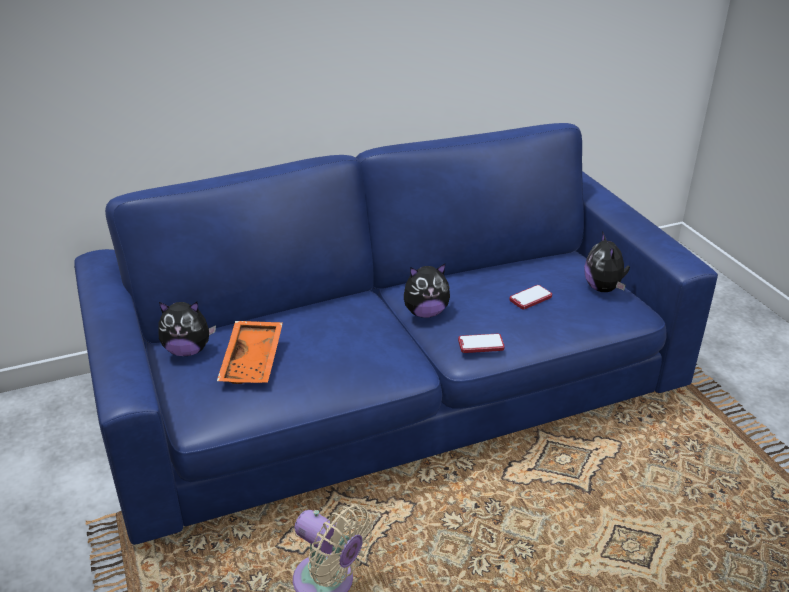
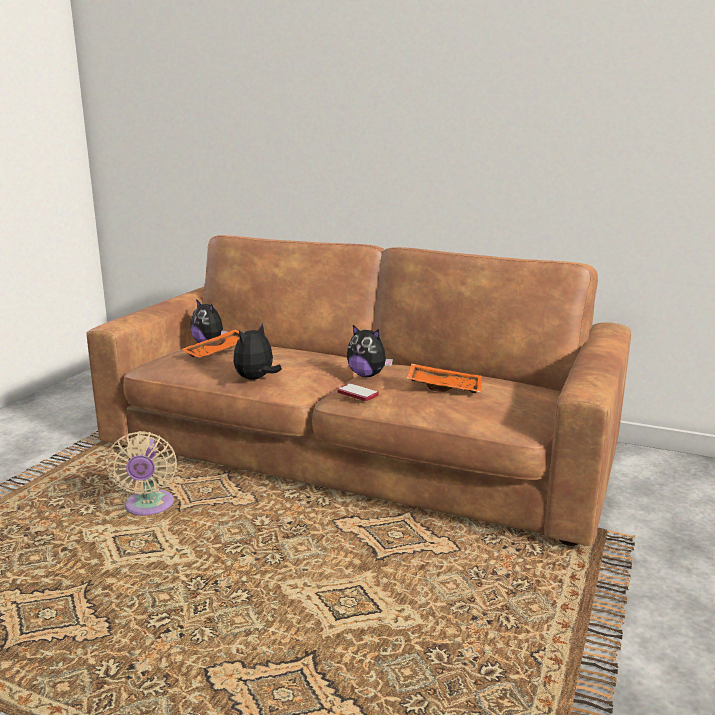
camera: 45 degrees right, 15 degrees down
blue sofa [74,123,718,545] -> brown sofa [87,235,631,546]
phone [509,285,552,309] -> orange tray [407,364,482,393]
plush toy [584,231,630,292] -> plush toy moved to [233,323,282,380]

